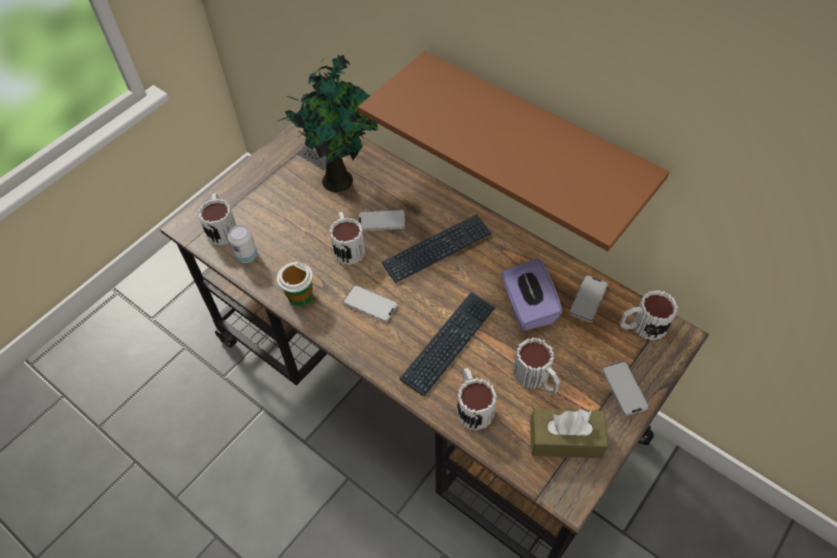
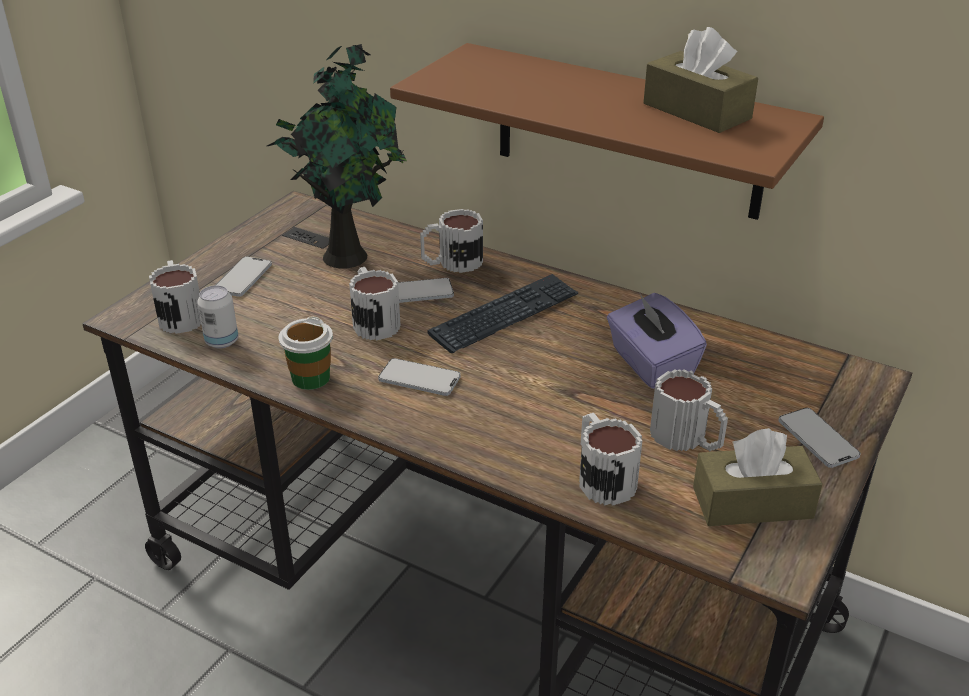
camera: 10 degrees left, 20 degrees down
keyboard [399,292,495,396] -> none
phone [569,275,608,322] -> phone moved to [216,256,272,297]
mug [620,290,678,340] -> mug moved to [420,209,483,273]
none -> brown tissue box [643,27,758,133]

